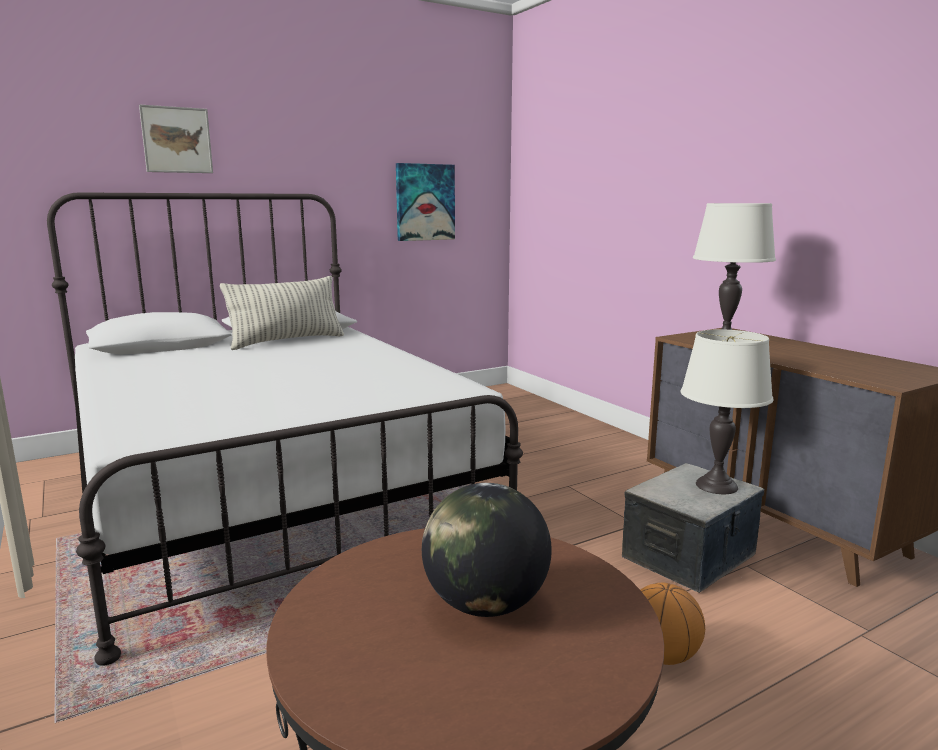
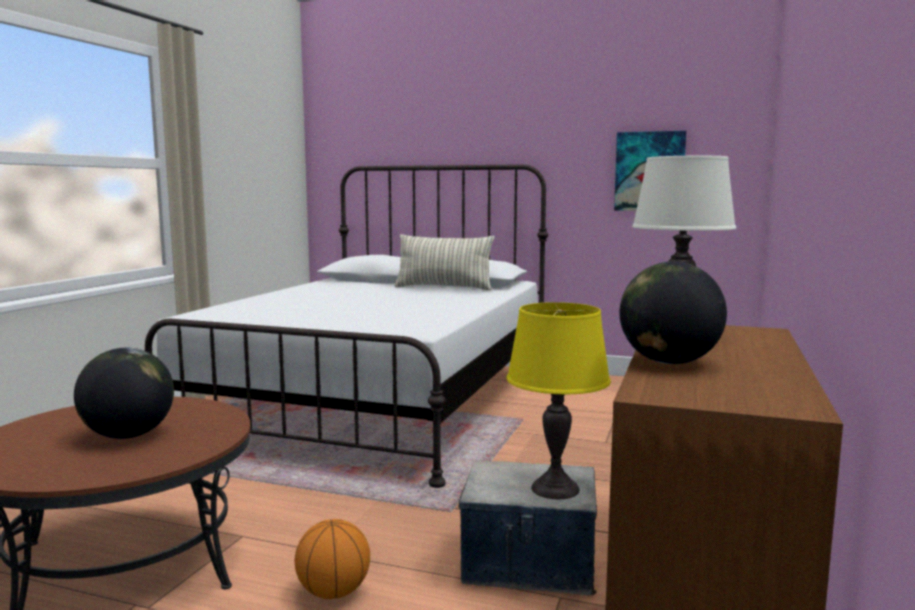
camera: 50 degrees right, 5 degrees down
picture [139,104,213,173] -> none
white table lamp [681,329,774,494] -> yellow table lamp [506,302,611,499]
none -> globe [620,262,727,364]

